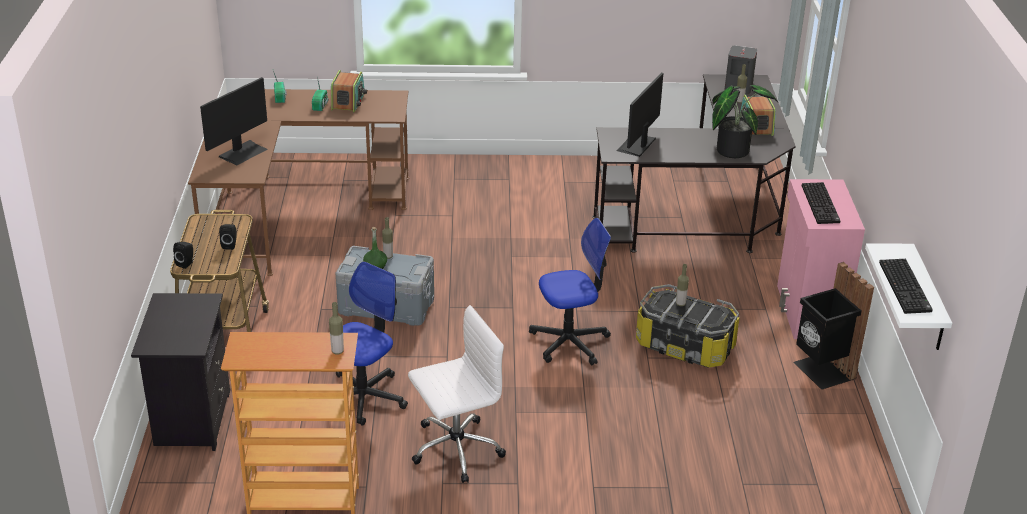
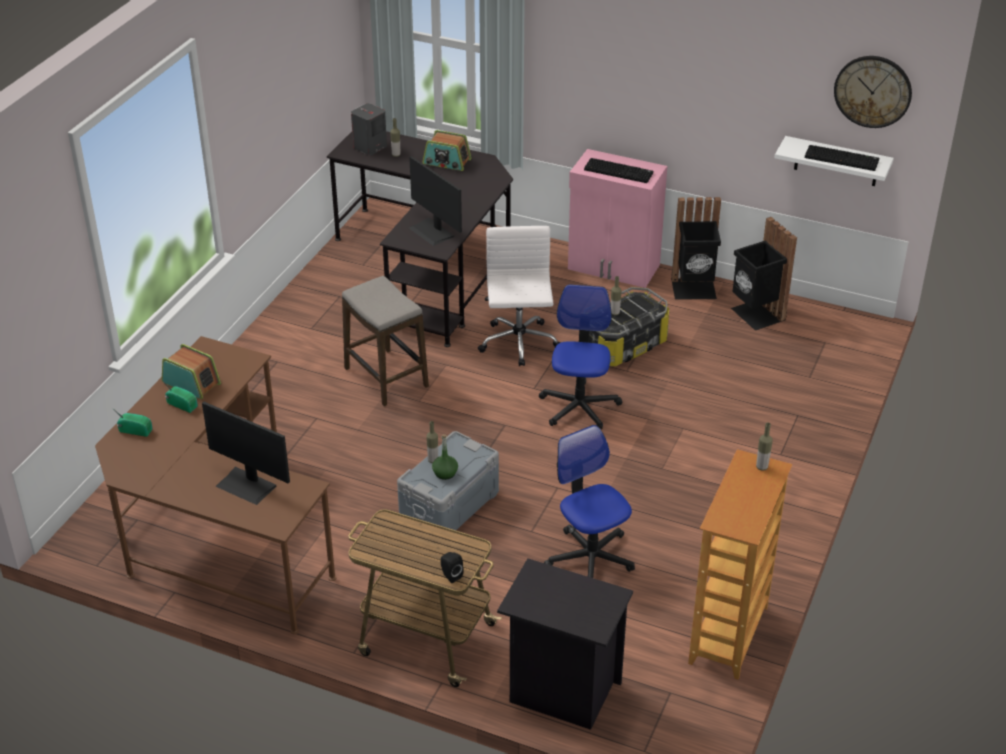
camera: 65 degrees left, 5 degrees up
monitor [200,77,268,165] -> monitor turned 150 degrees clockwise [202,402,290,505]
black speaker [219,224,237,250] -> none
white office chair [408,305,506,483] -> white office chair moved to [478,226,561,366]
potted plant [712,85,778,158] -> none
none -> stool [342,276,429,406]
none -> black trash can [731,217,797,331]
none -> wall clock [834,56,912,128]

